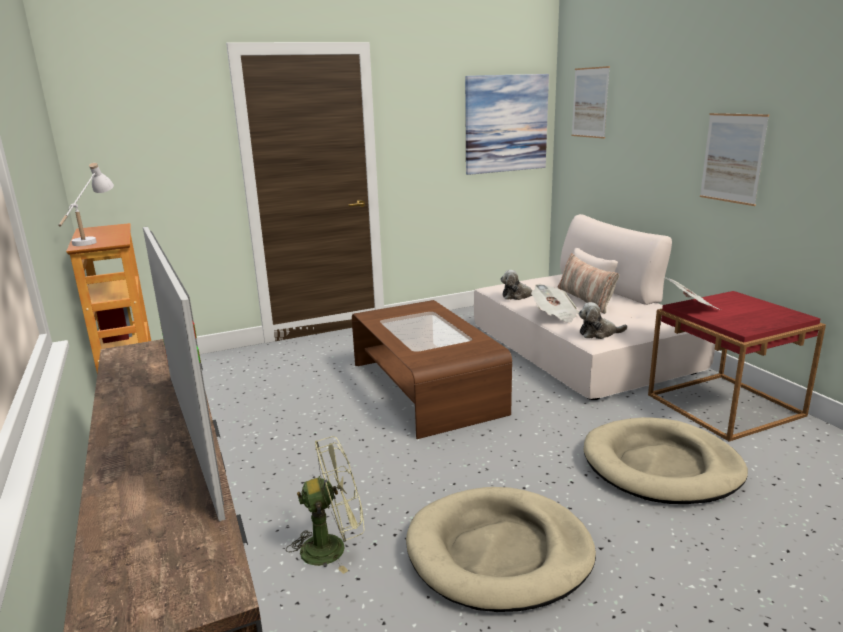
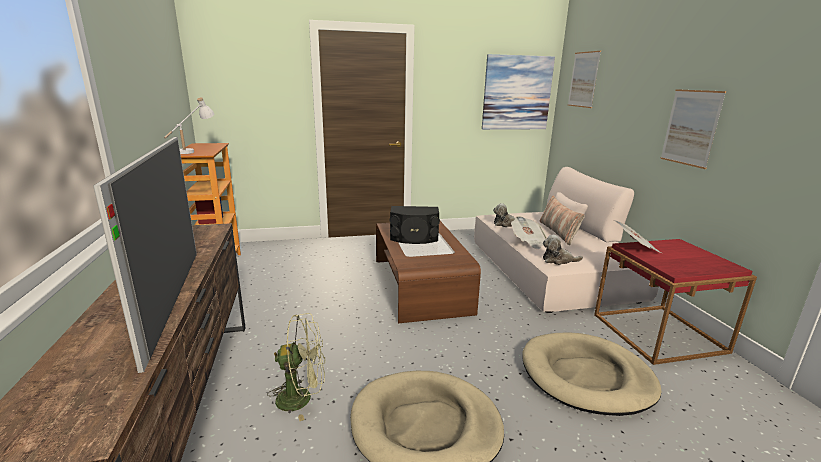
camera: 10 degrees right, 0 degrees up
none -> black speaker [390,206,440,244]

